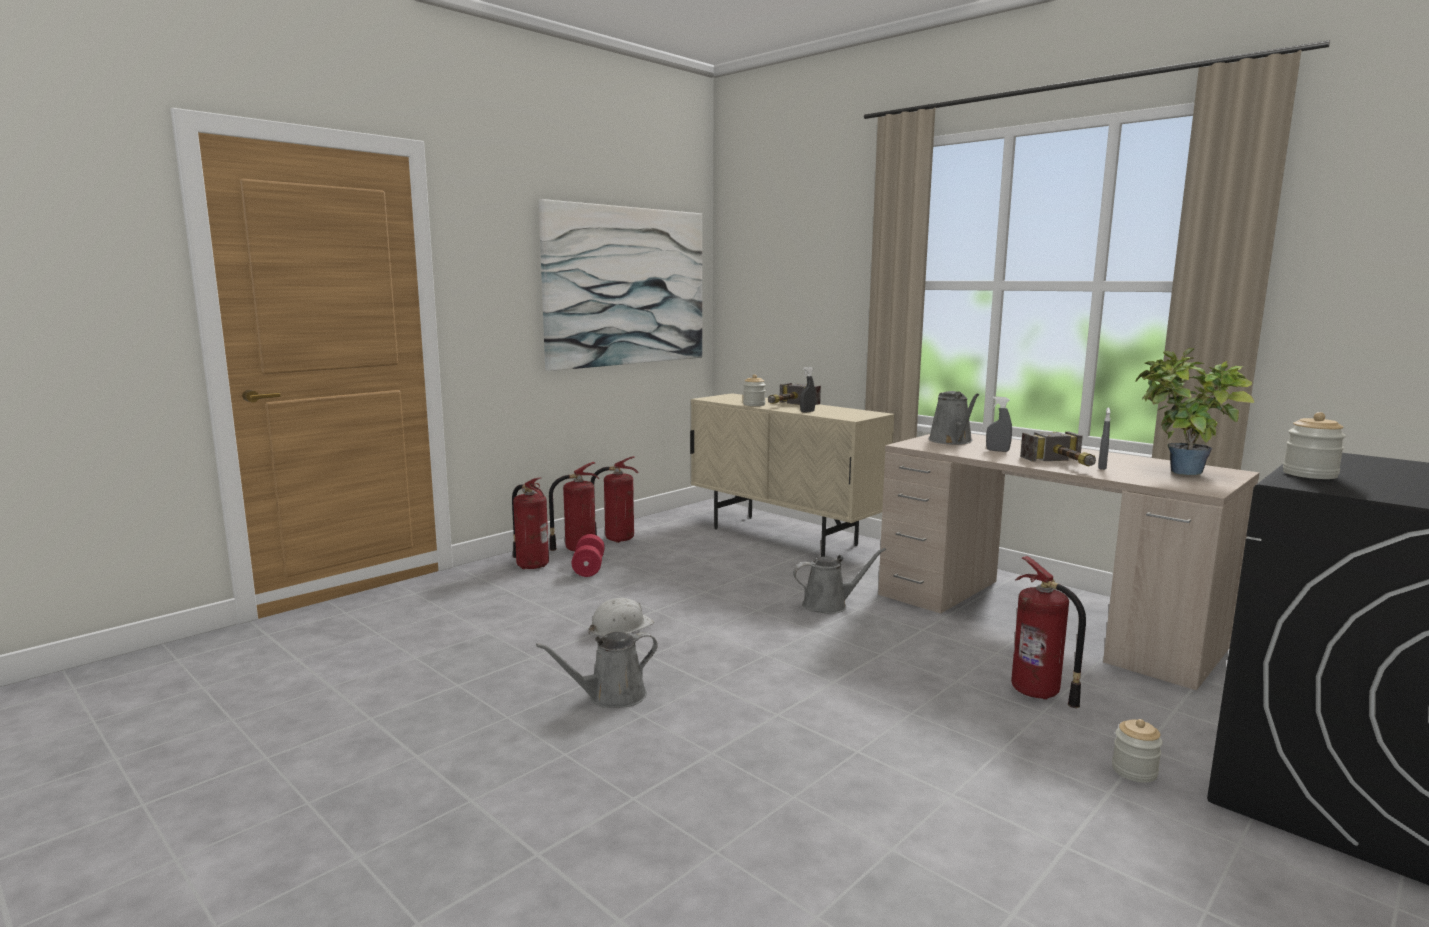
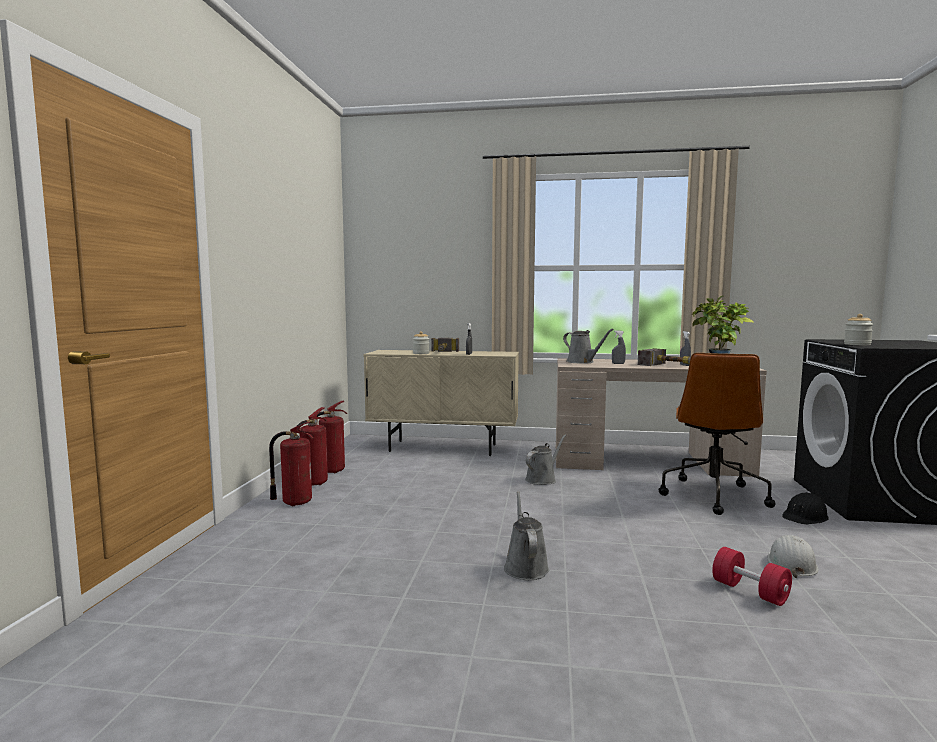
camera: 35 degrees left, 5 degrees down
grey watering can [536,632,658,708] -> grey watering can turned 150 degrees clockwise [504,491,549,580]
picture [538,199,702,371] -> none
red dumbbell [572,534,605,577] -> red dumbbell moved to [712,547,792,606]
white hard hat [589,598,654,636] -> white hard hat moved to [767,535,819,578]
fire extinguisher [1011,556,1086,708] -> brown office chair [658,353,776,515]
jar [1112,719,1163,783] -> black hard hat [782,492,829,525]

